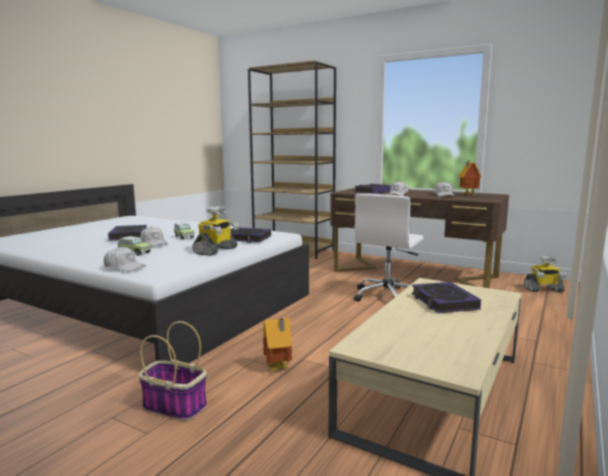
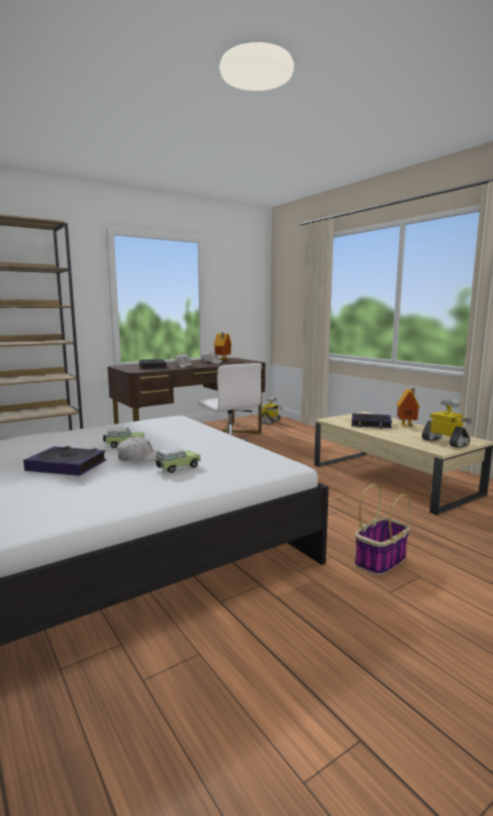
camera: 65 degrees left, 0 degrees up
white cap [104,247,146,272] -> none
toy robot [192,206,239,256] -> toy robot moved to [422,399,472,448]
book [231,227,271,243] -> none
toy house [263,318,292,371] -> toy house moved to [397,388,420,427]

